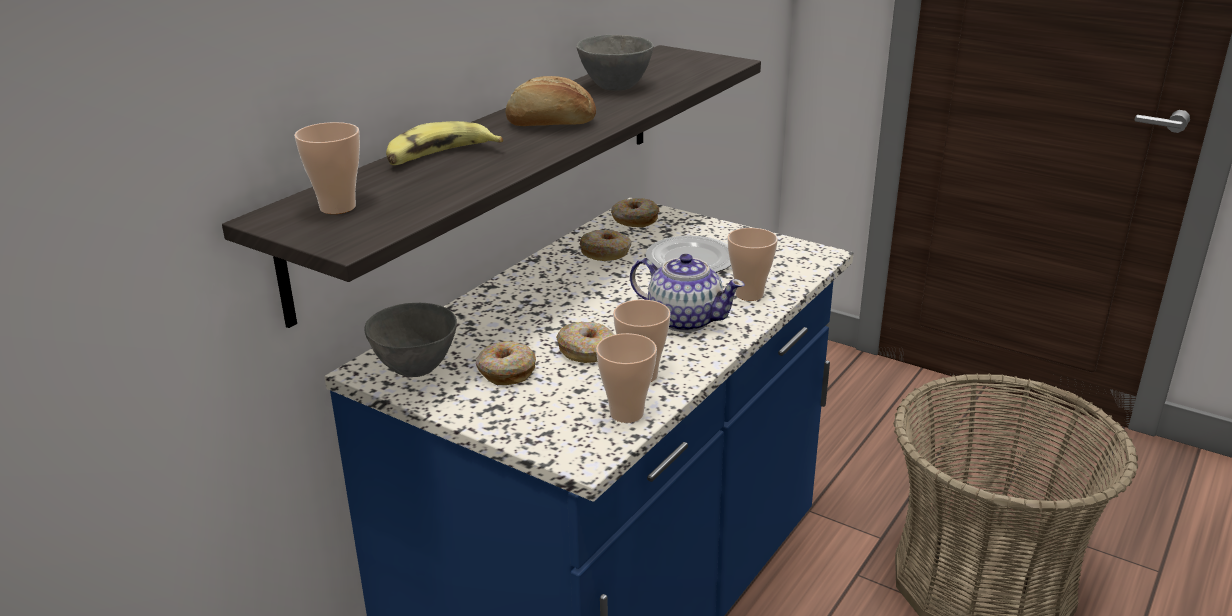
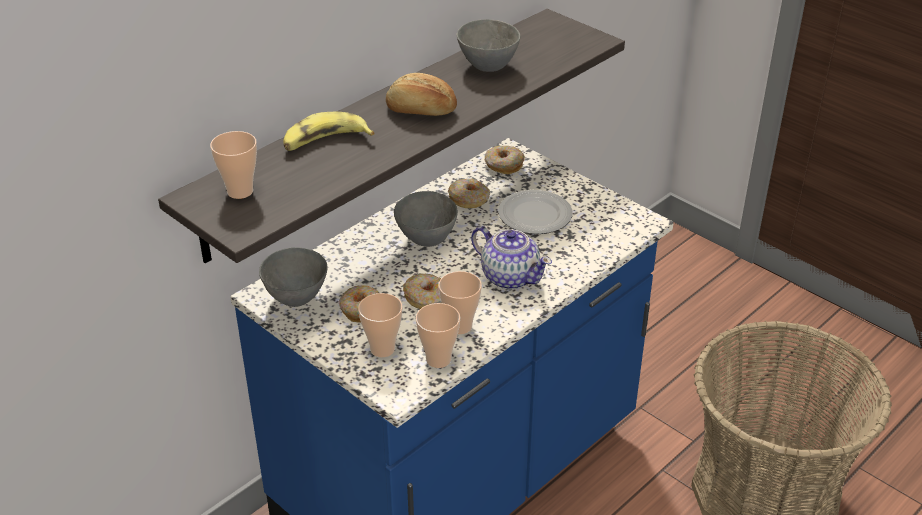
camera: 10 degrees right, 10 degrees up
cup [727,228,778,301] -> cup moved to [358,293,403,357]
none -> grey bowl [394,191,458,247]

